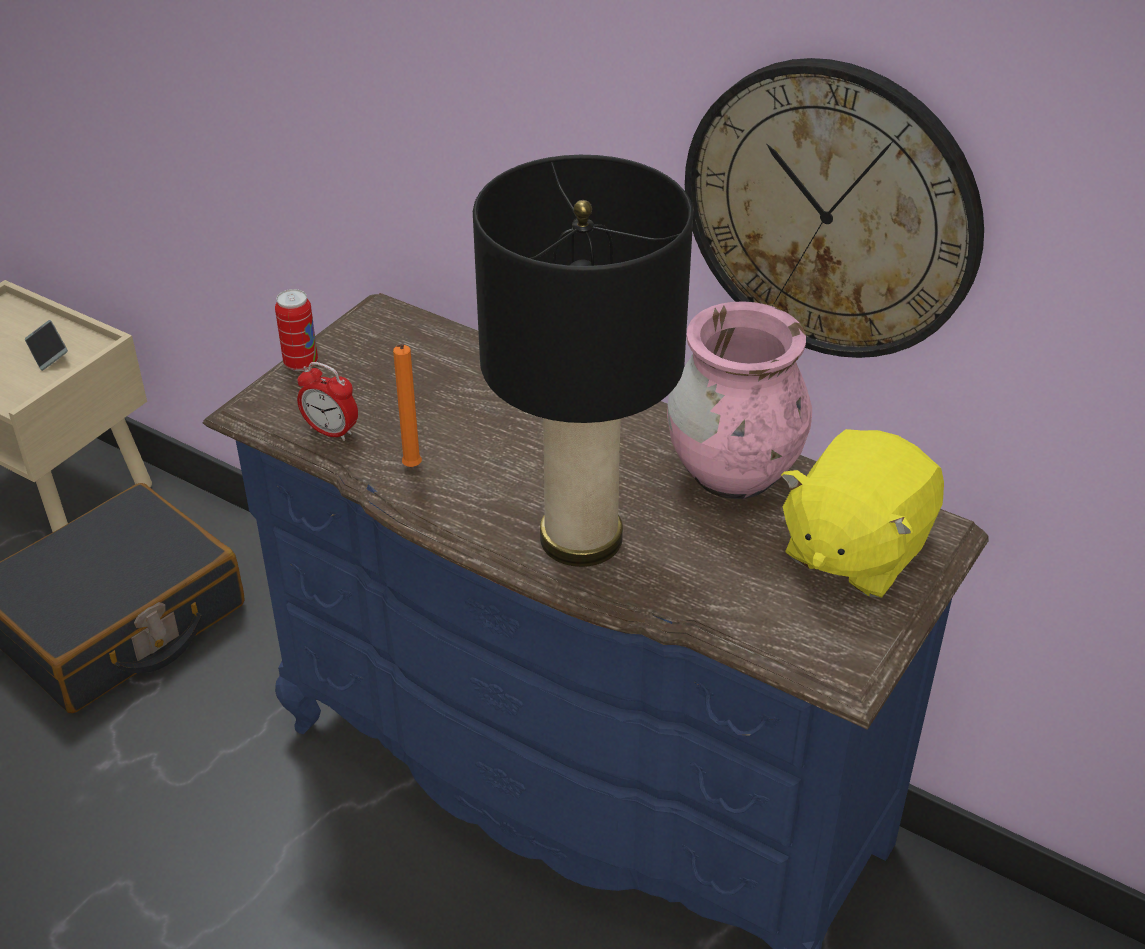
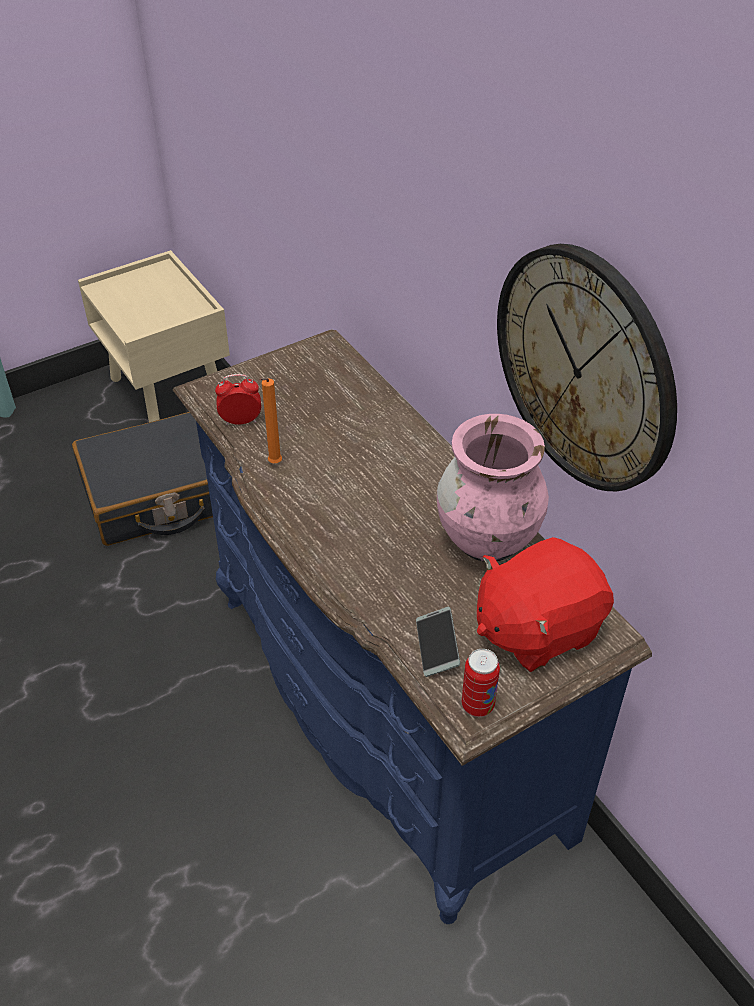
camera: 25 degrees right, 5 degrees up
phone [25,320,68,371] -> phone moved to [416,607,460,677]
can [275,289,318,371] -> can moved to [462,649,500,717]
alarm clock [297,362,358,441] -> alarm clock turned 120 degrees clockwise [215,374,261,425]
black table lamp [473,155,693,567] -> none
yellow plush toy [781,429,944,598] -> red plush toy [477,537,614,672]

